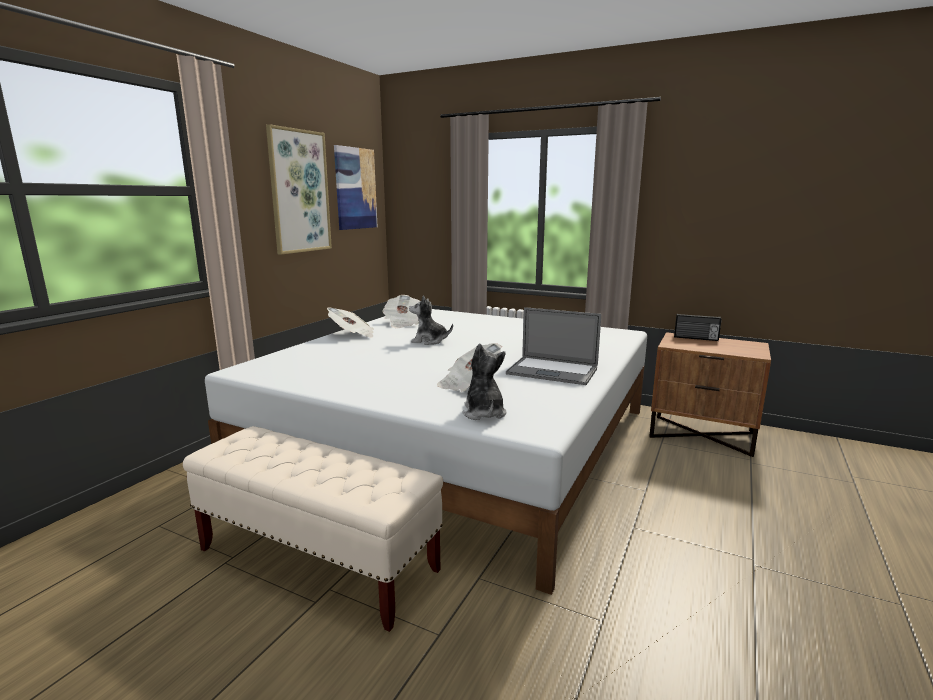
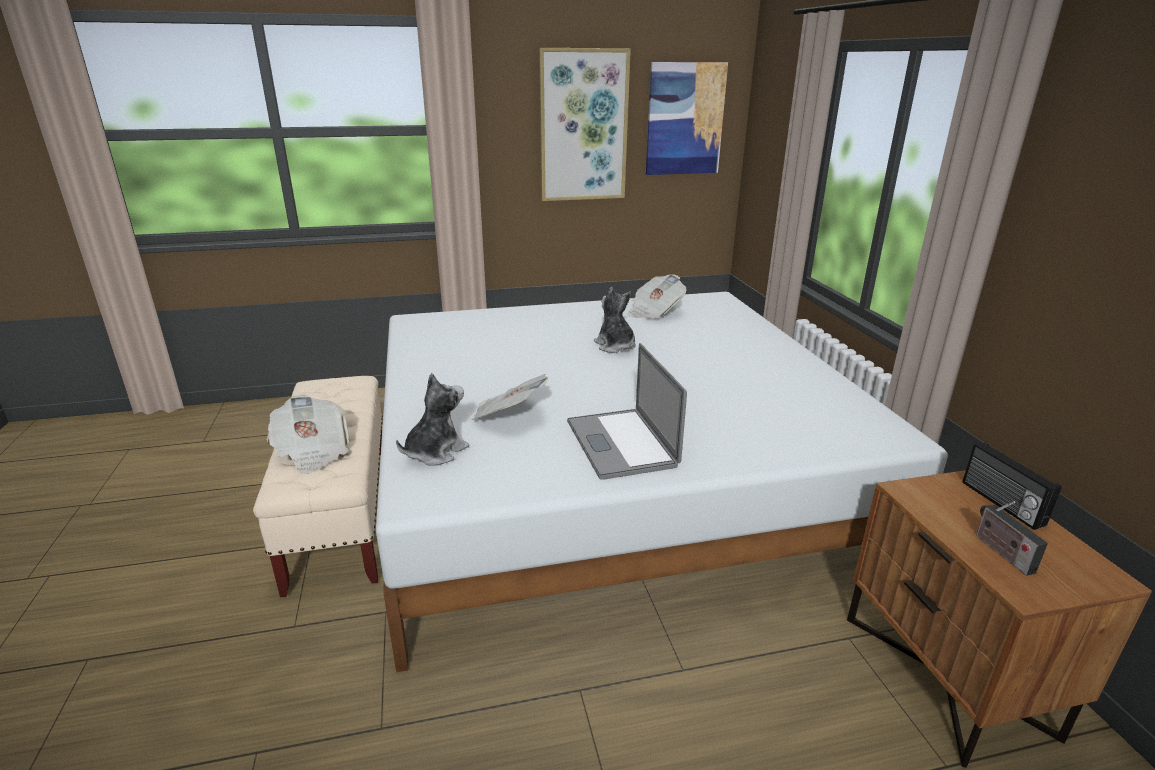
camera: 50 degrees right, 10 degrees up
newspaper [327,307,374,338] -> newspaper moved to [267,395,349,474]
none -> radio [976,501,1048,576]

